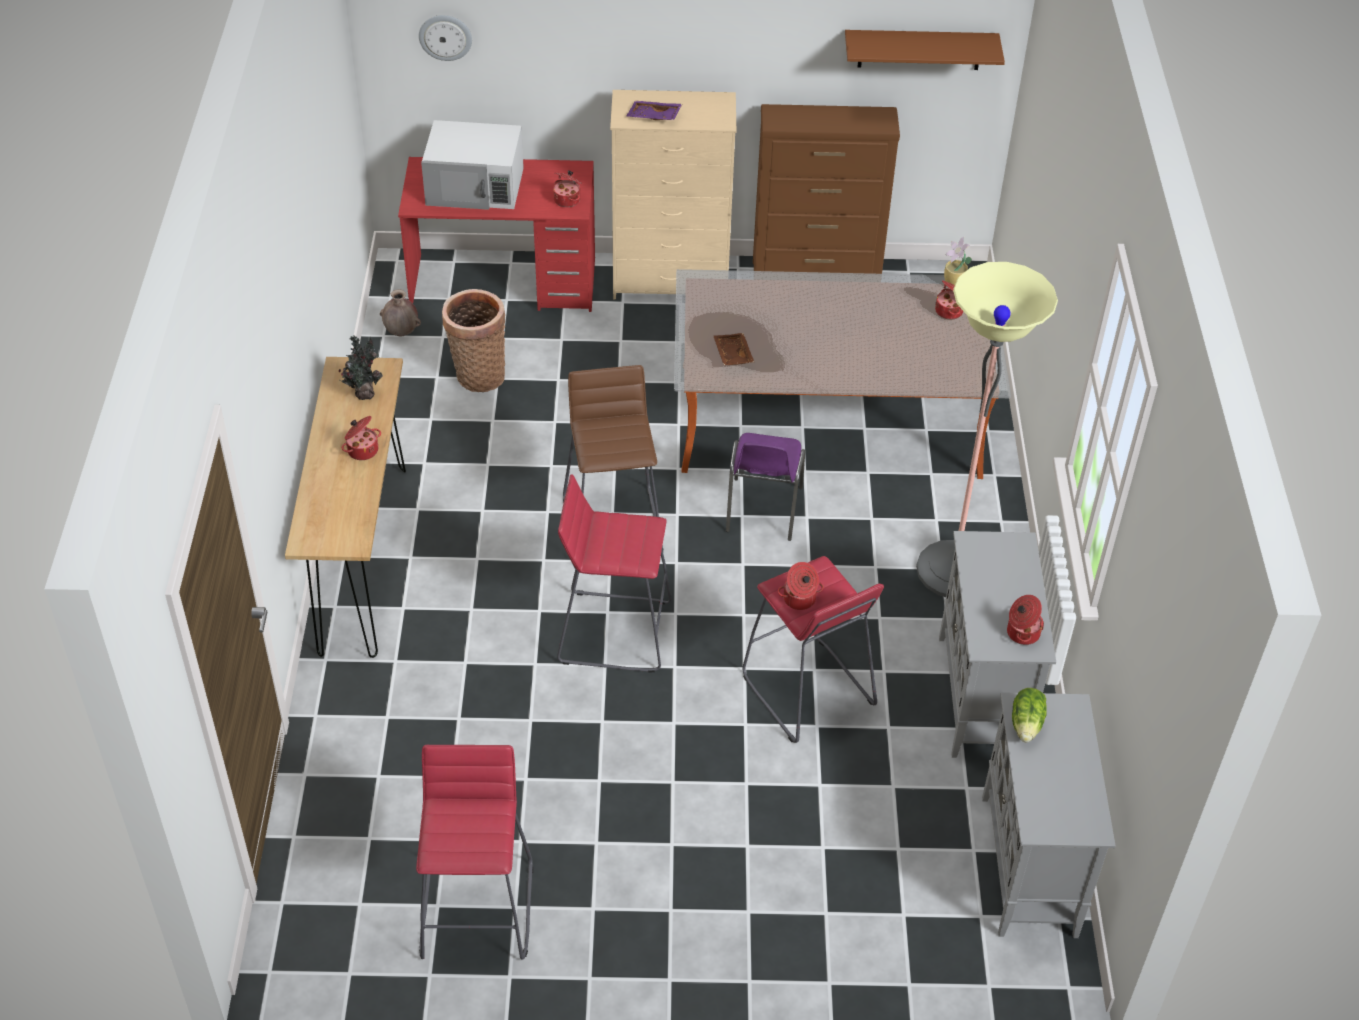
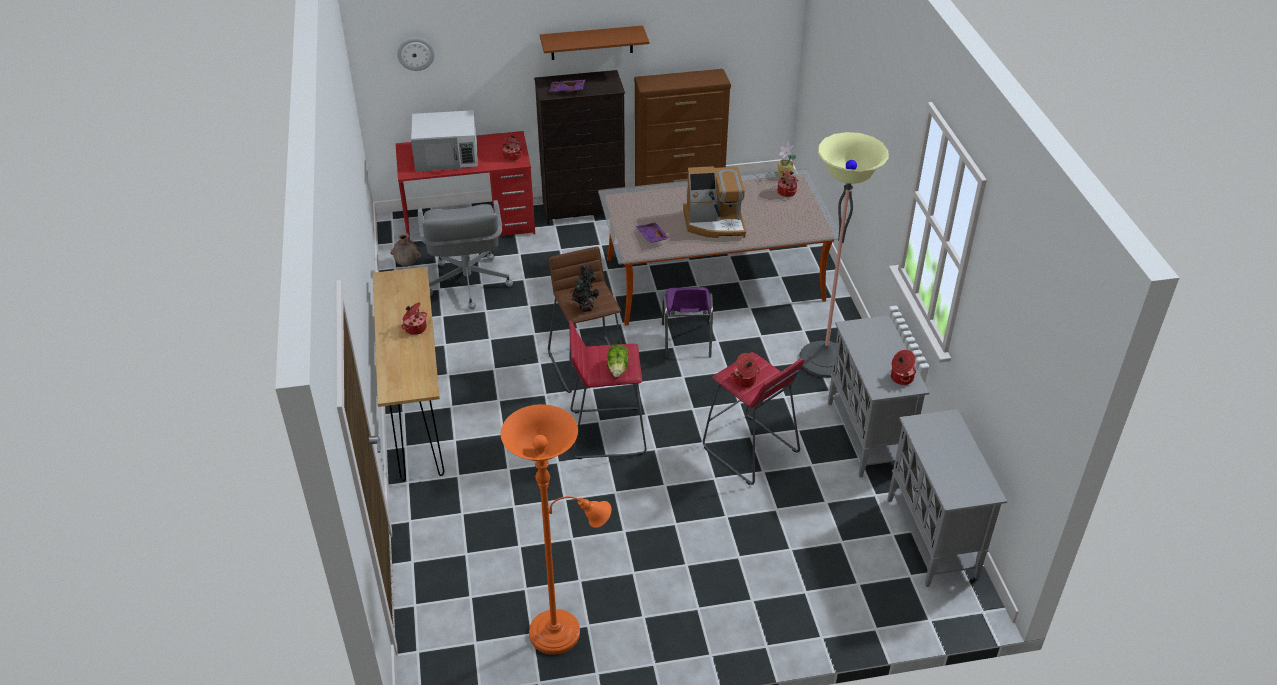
camera: 10 degrees left, 5 degrees down
potted plant [339,336,383,400] -> potted plant moved to [570,265,600,312]
red stool [416,745,534,960] -> orange floor lamp [501,404,611,655]
basket [442,289,505,392] -> grey office chair [418,200,513,309]
beige dresser [610,90,736,300] -> black dresser [534,70,625,225]
brown tray [714,333,754,365] -> purple tray [636,222,669,243]
brown shelf [845,30,1005,70] -> brown shelf moved to [540,26,649,60]
lettuce [1012,688,1047,742] -> lettuce moved to [607,344,629,377]
none -> coffee machine [683,166,746,238]

